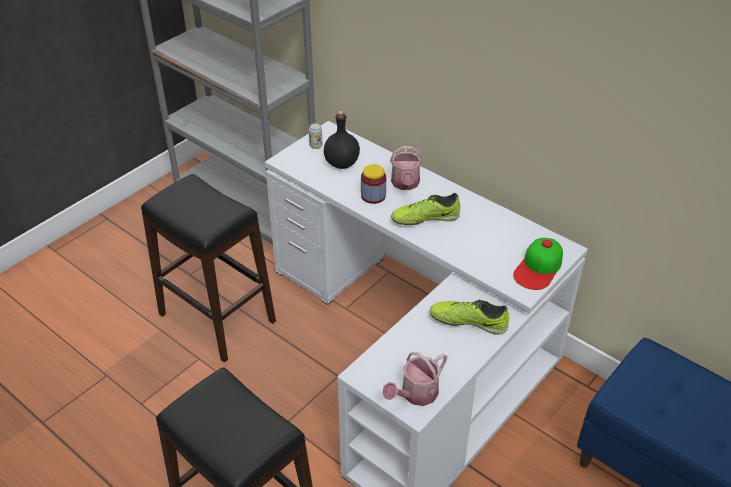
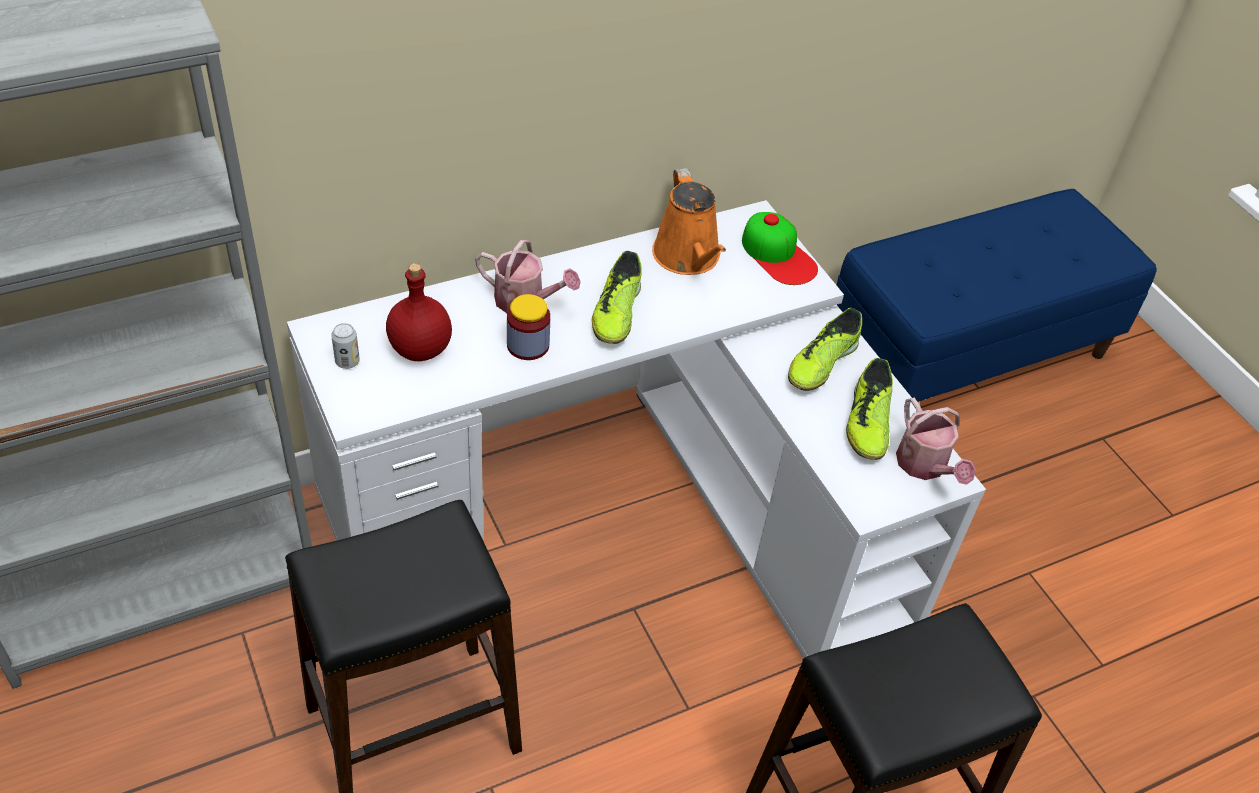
camera: 70 degrees left, 5 degrees up
black bottle [324,110,360,169] -> red bottle [386,263,452,361]
none -> orange watering can [652,168,726,275]
none -> shoe [846,358,893,460]

